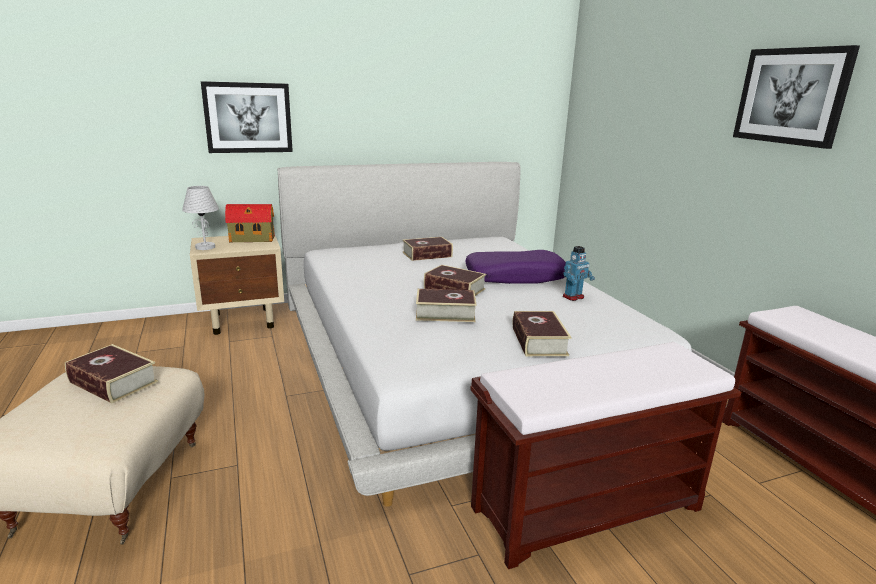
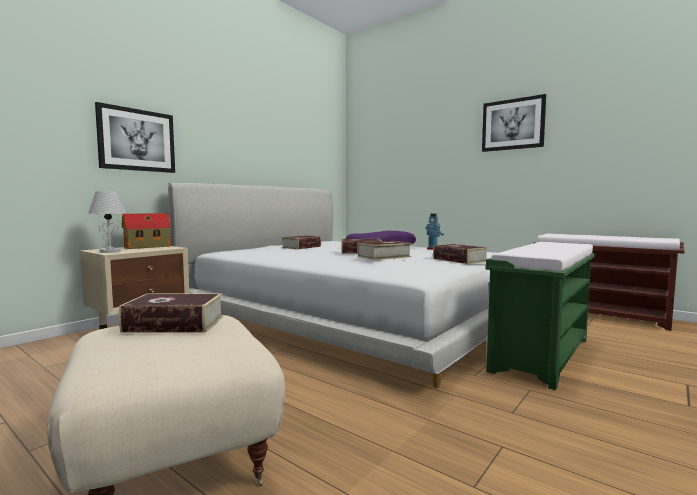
camera: 30 degrees left, 15 degrees down
brown bench [470,342,741,569] -> green bench [485,242,596,390]

